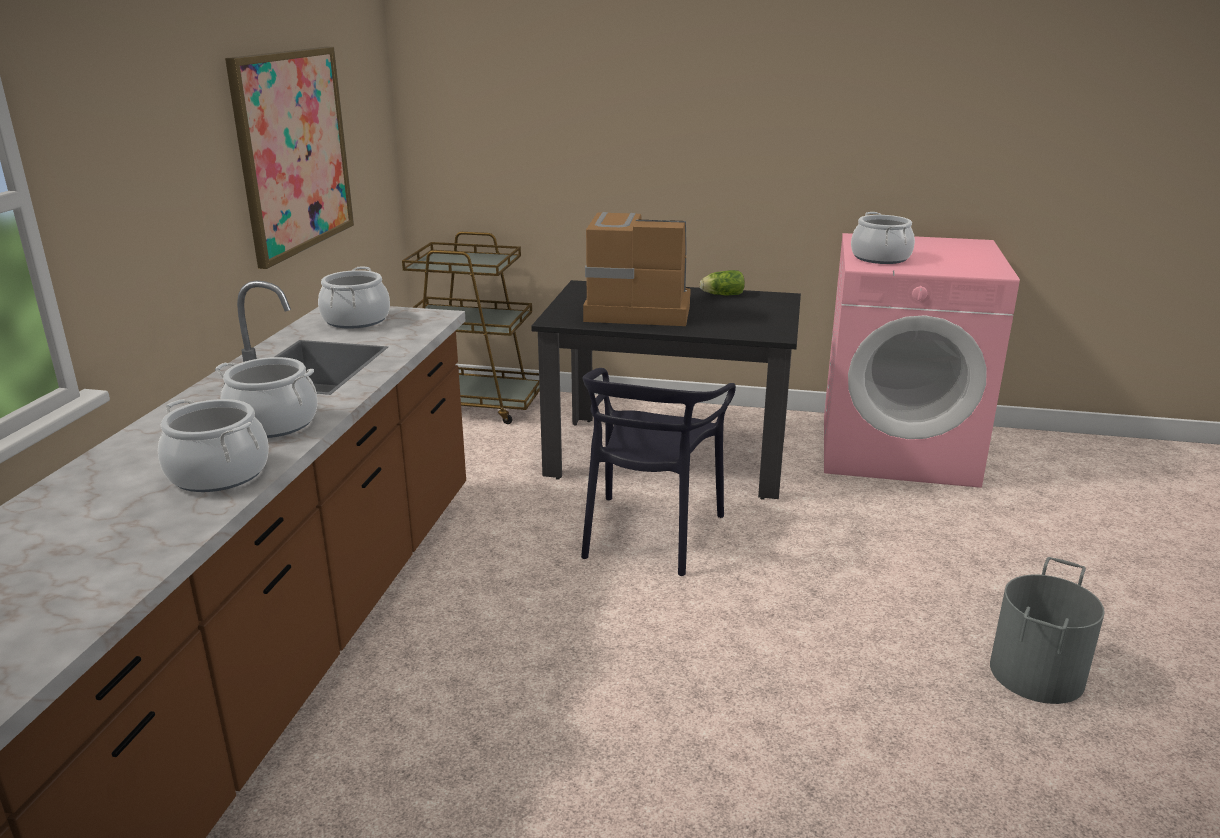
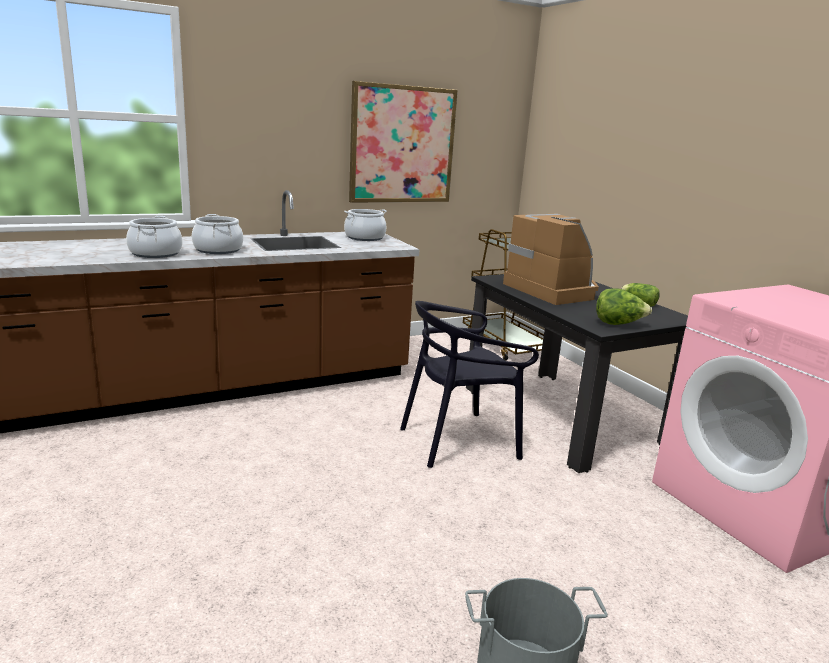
camera: 50 degrees right, 5 degrees down
cooking pot [851,212,915,264] -> none
none -> lettuce [596,288,652,325]

